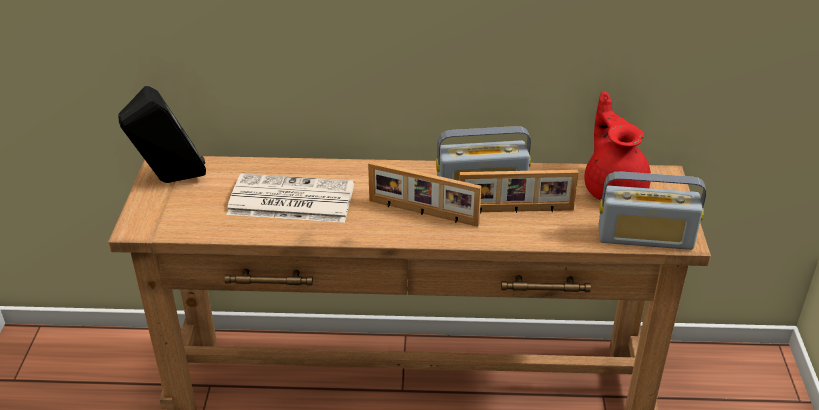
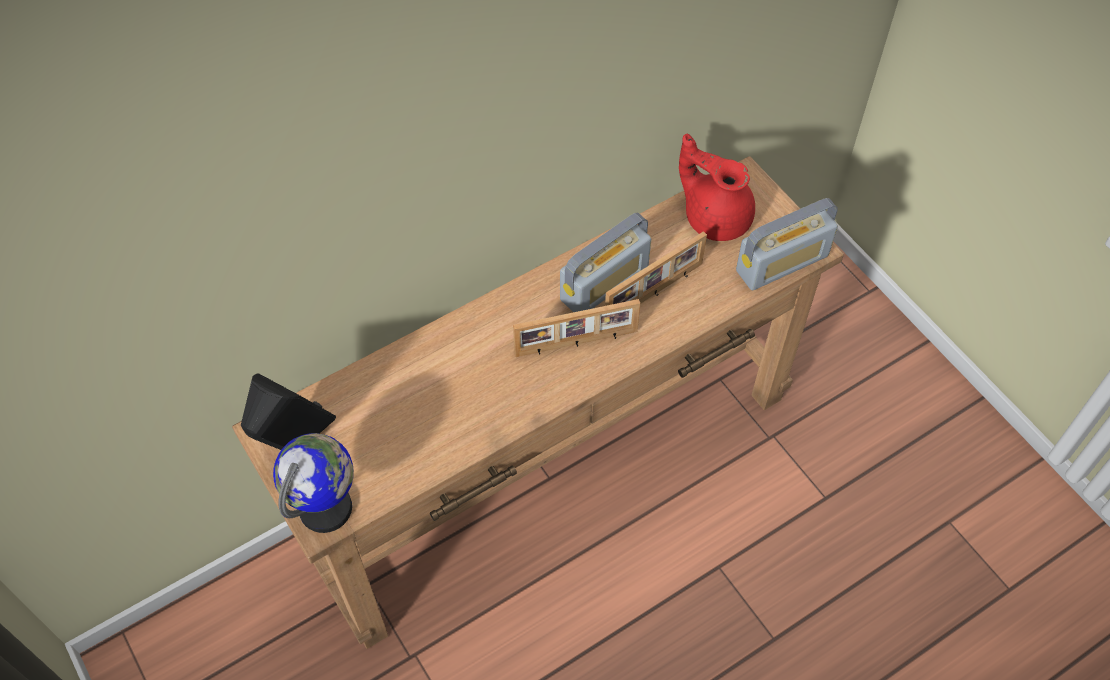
camera: 35 degrees left, 20 degrees up
newspaper [227,174,354,223] -> none
none -> globe [273,433,354,533]

